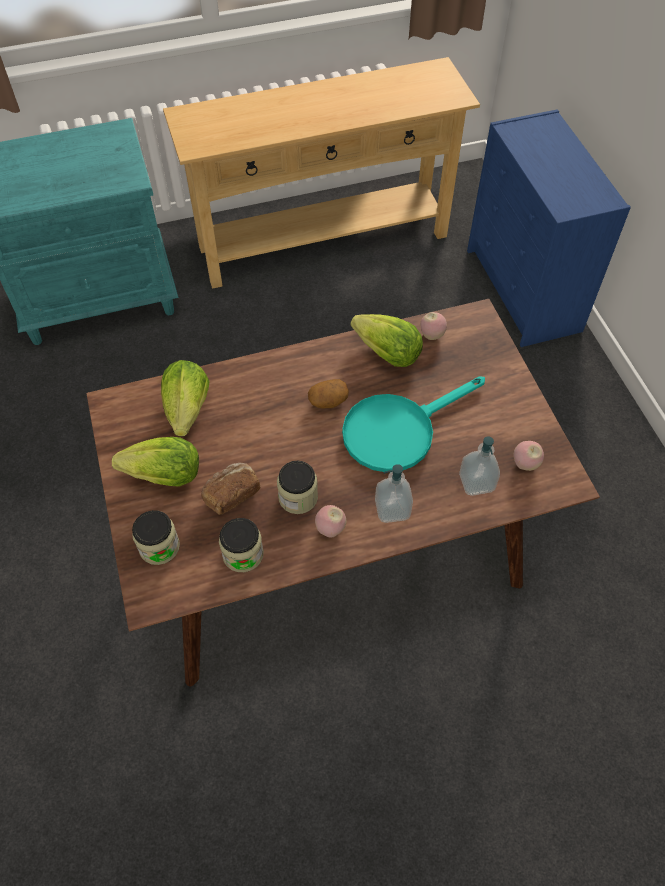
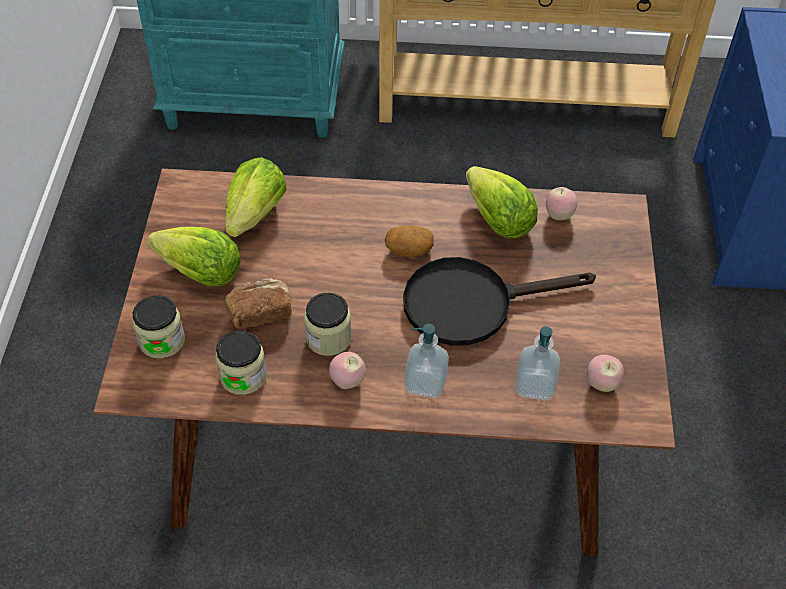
camera: 20 degrees right, 5 degrees down
turquoise frying pan [342,376,485,472] -> black frying pan [403,257,596,346]

